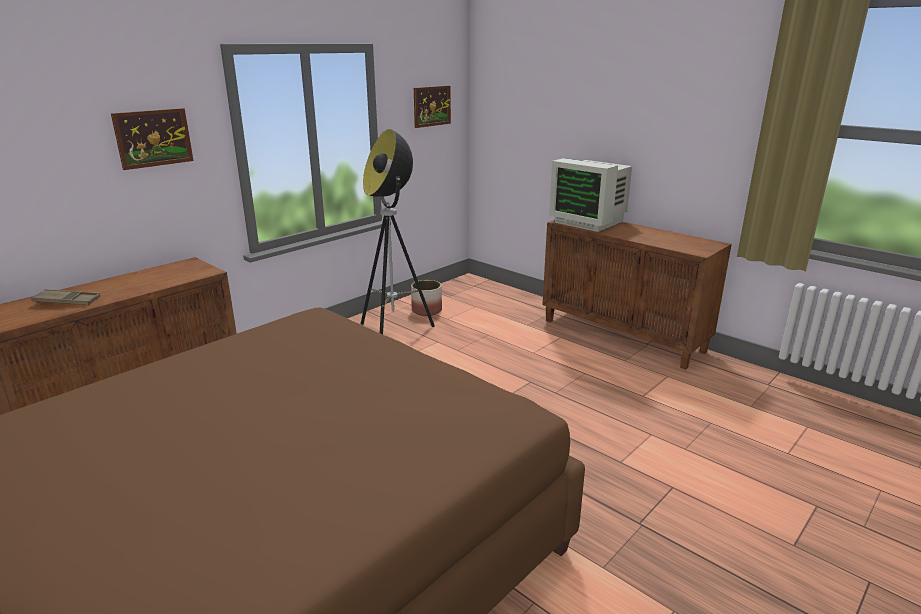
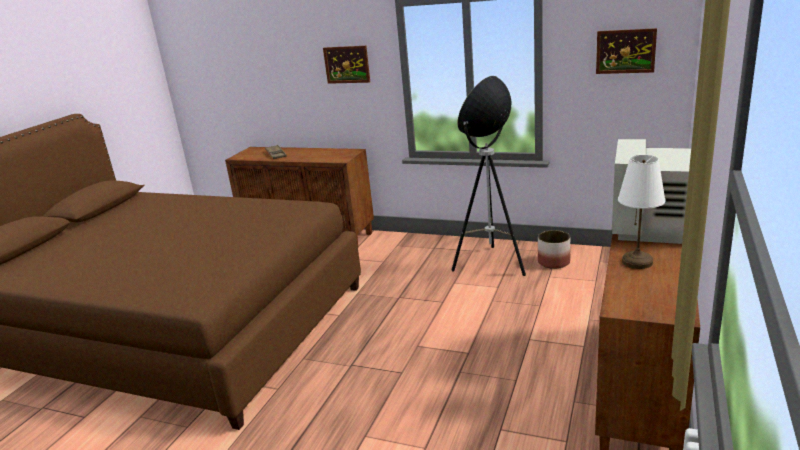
camera: 70 degrees right, 0 degrees up
none -> white table lamp [618,155,666,269]

